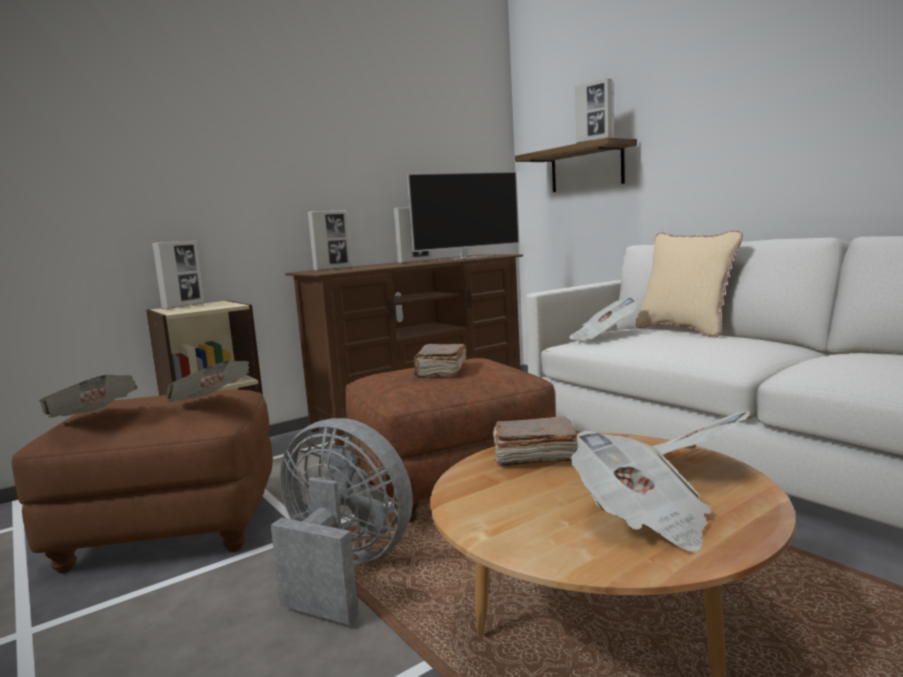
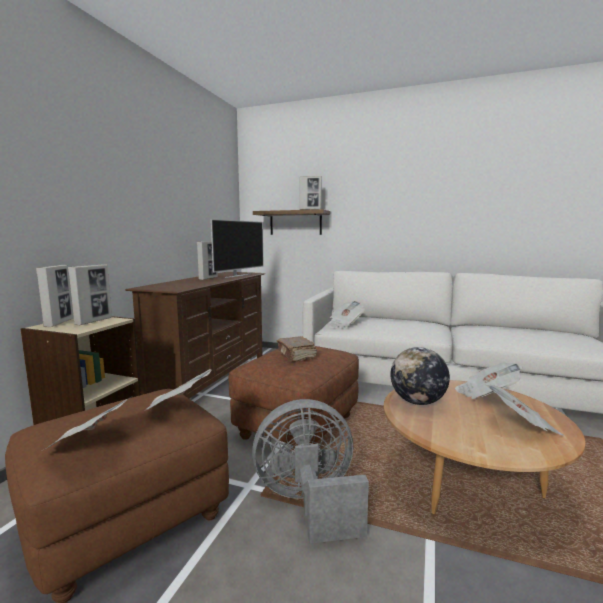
camera: 35 degrees left, 0 degrees up
picture frame [308,210,352,271] -> picture frame moved to [68,264,112,326]
brown book [493,417,578,467] -> globe [390,347,450,405]
beige pillow [635,230,743,338] -> none

